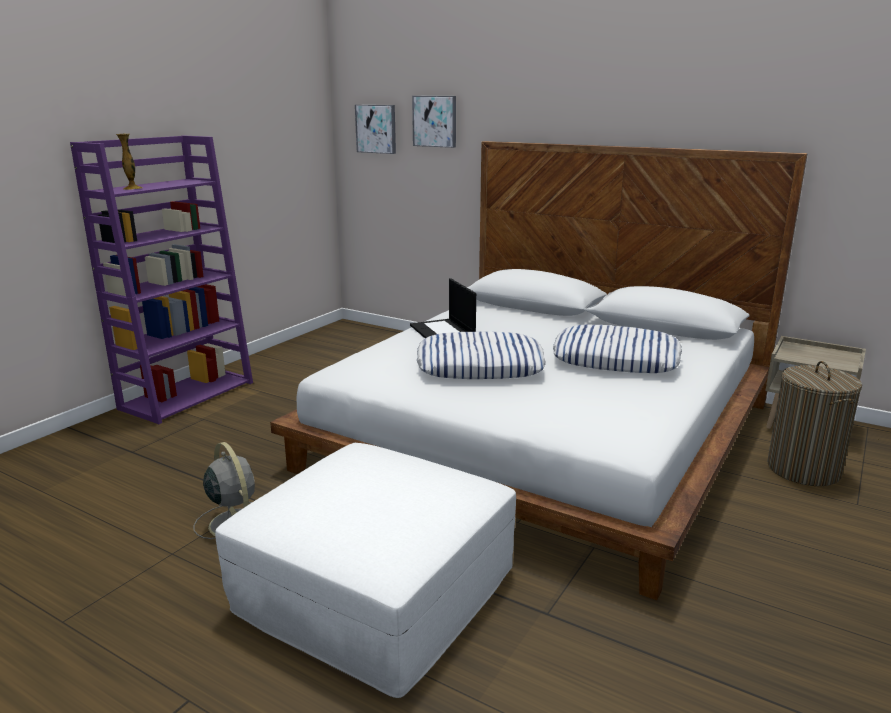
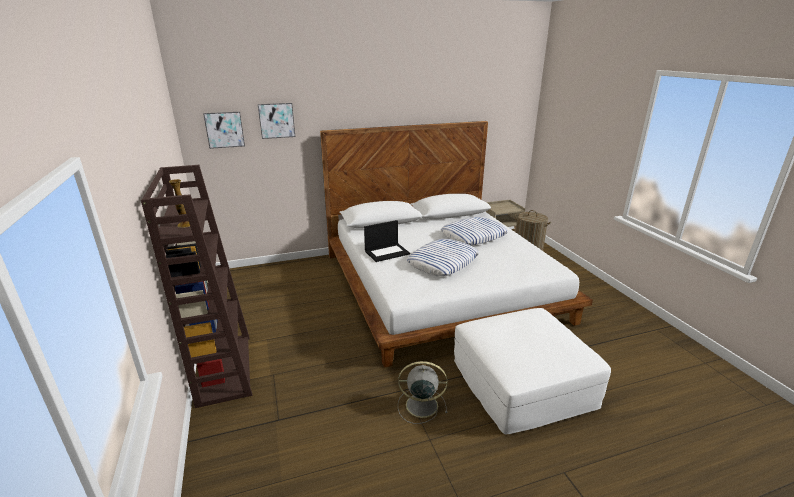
camera: 50 degrees left, 5 degrees up
purple bookcase [70,136,253,424] -> brown bookcase [141,165,252,408]
laptop [410,278,476,338] -> laptop turned 45 degrees counterclockwise [364,220,410,262]

